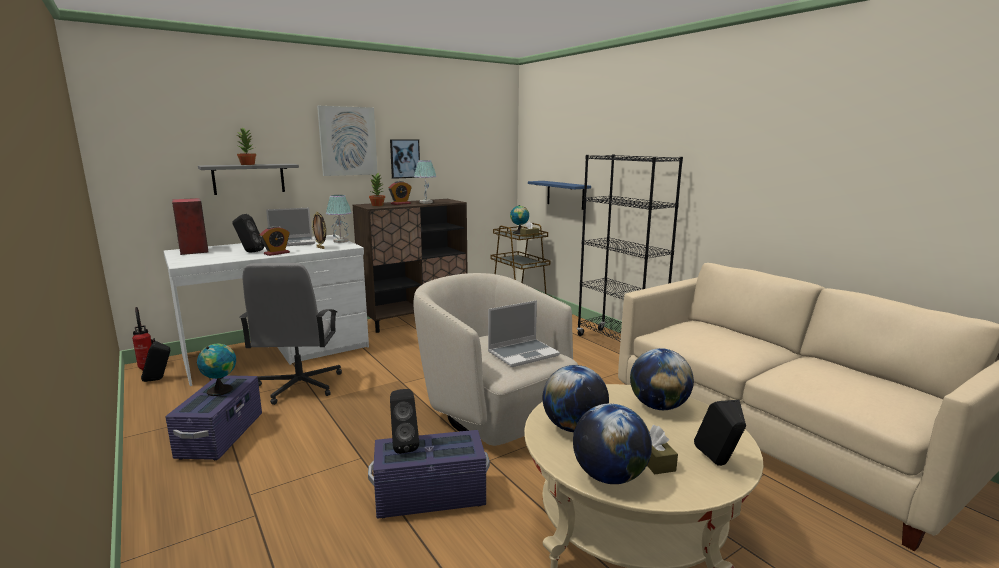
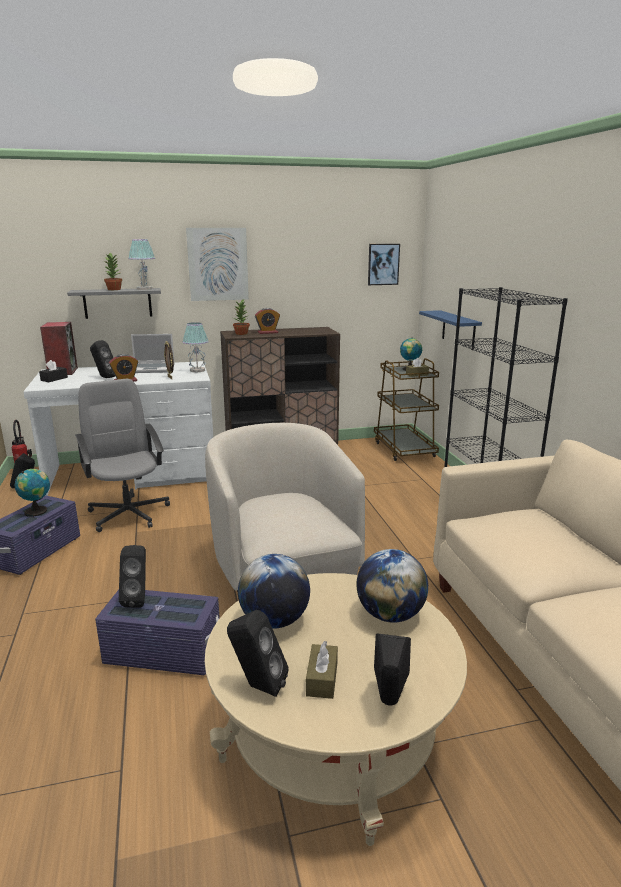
camera: 20 degrees right, 5 degrees up
grey office chair [239,263,342,405] -> grey office chair turned 135 degrees clockwise [75,379,170,532]
picture [390,139,420,179] -> picture moved to [368,244,400,285]
table lamp [414,160,437,203] -> table lamp moved to [128,239,155,290]
laptop [488,300,560,367] -> none
globe [573,403,652,484] -> black speaker [227,610,289,697]
none -> black tissue box [39,360,68,382]

